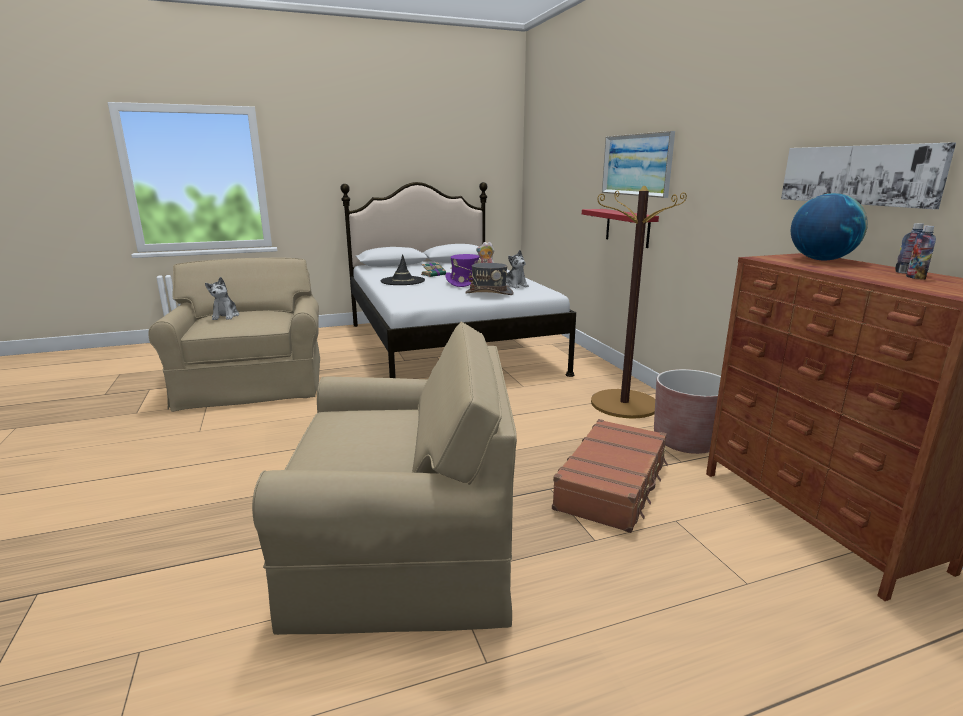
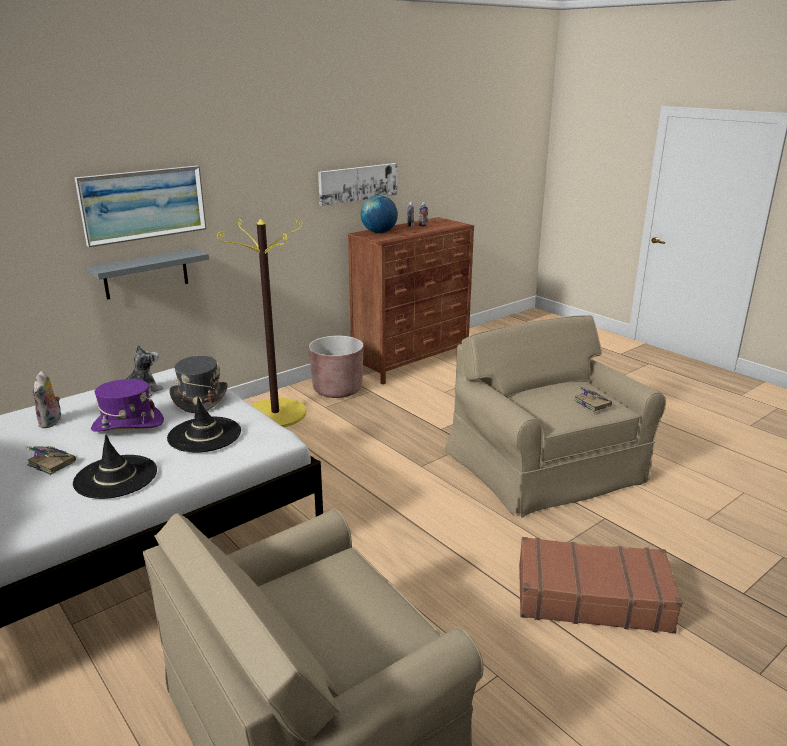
camera: 110 degrees left, 5 degrees up
plush toy [205,277,239,320] -> none
brown suitcase [552,419,668,533] -> brown suitcase moved to [519,537,682,634]
red shelf [582,209,659,248] -> grey shelf [87,248,209,300]
brown clothes rack [591,186,687,418] -> yellow clothes rack [217,219,306,427]
none -> black hat [167,397,241,453]
none -> book [573,386,612,412]

